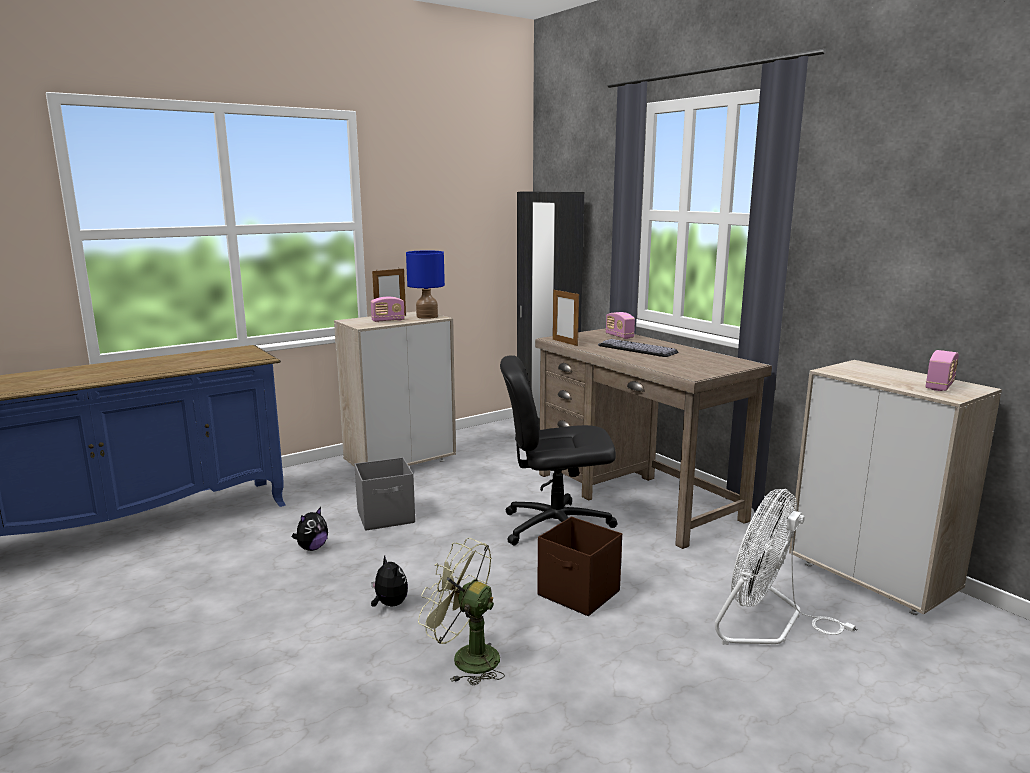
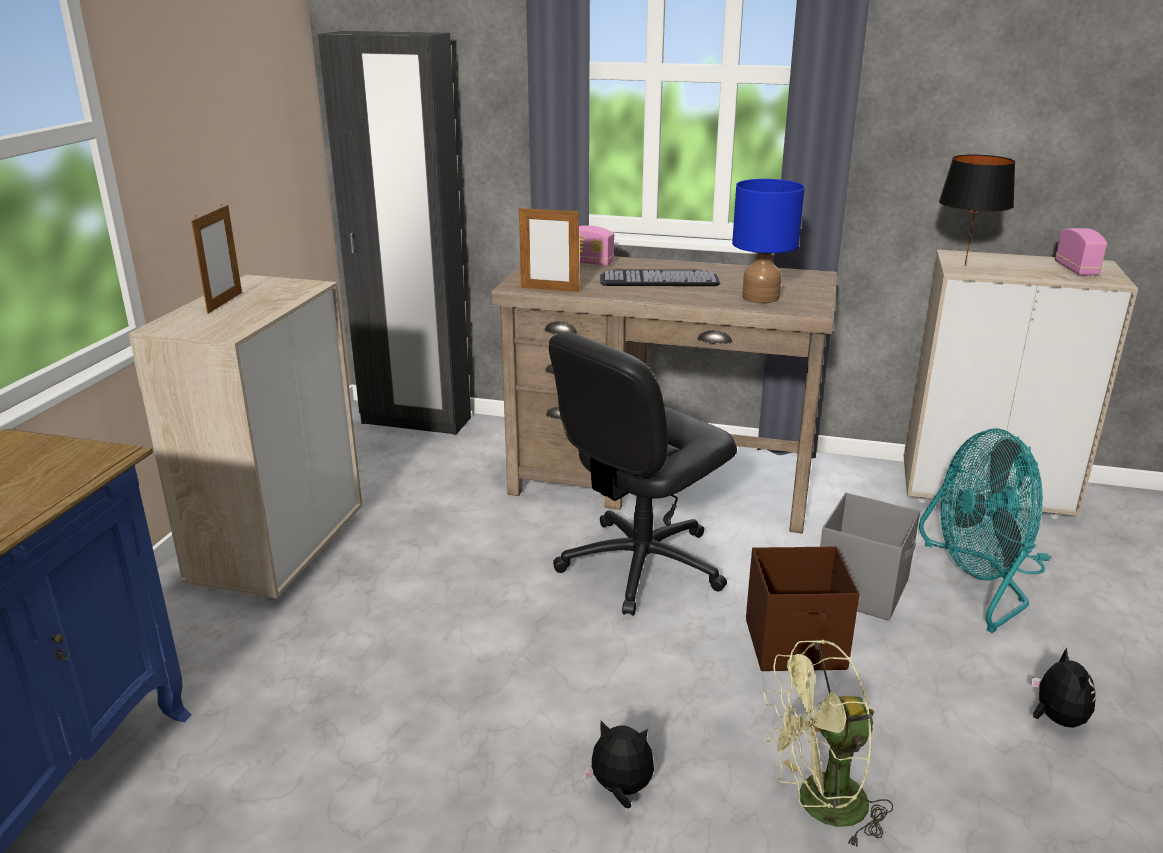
camera: 40 degrees left, 10 degrees up
plush toy [292,507,328,551] -> plush toy moved to [1031,648,1096,728]
grey storage box [355,457,415,531] -> grey storage box moved to [820,493,920,621]
radio [371,297,405,322] -> none
blue table lamp [406,250,445,319] -> blue table lamp moved to [732,179,804,303]
white fan [715,489,856,645] -> turquoise fan [919,428,1052,633]
none -> black table lamp [939,155,1015,266]

